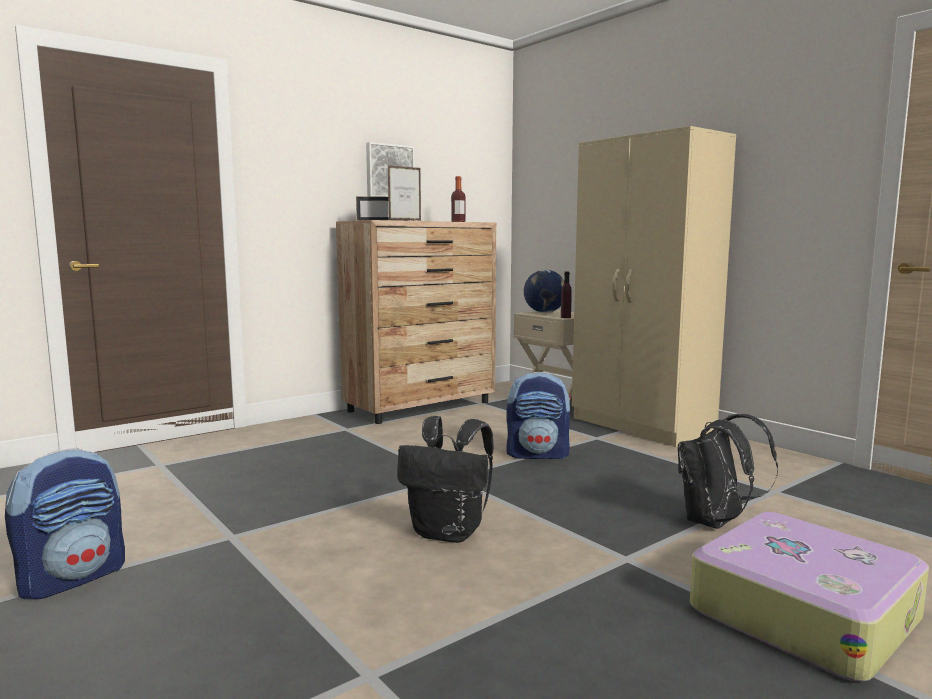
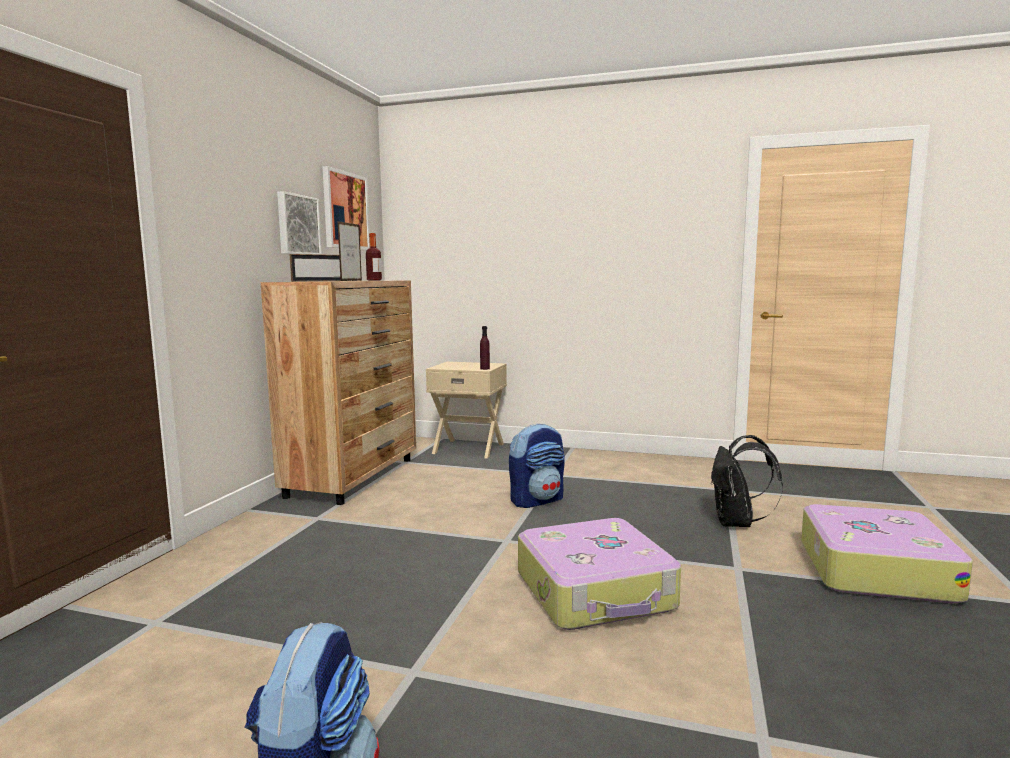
camera: 35 degrees left, 0 degrees up
black backpack [397,416,494,543] -> suitcase [518,518,681,630]
globe [524,270,564,313] -> none
beige wardrobe [572,126,736,447] -> none
none -> picture [322,166,370,250]

